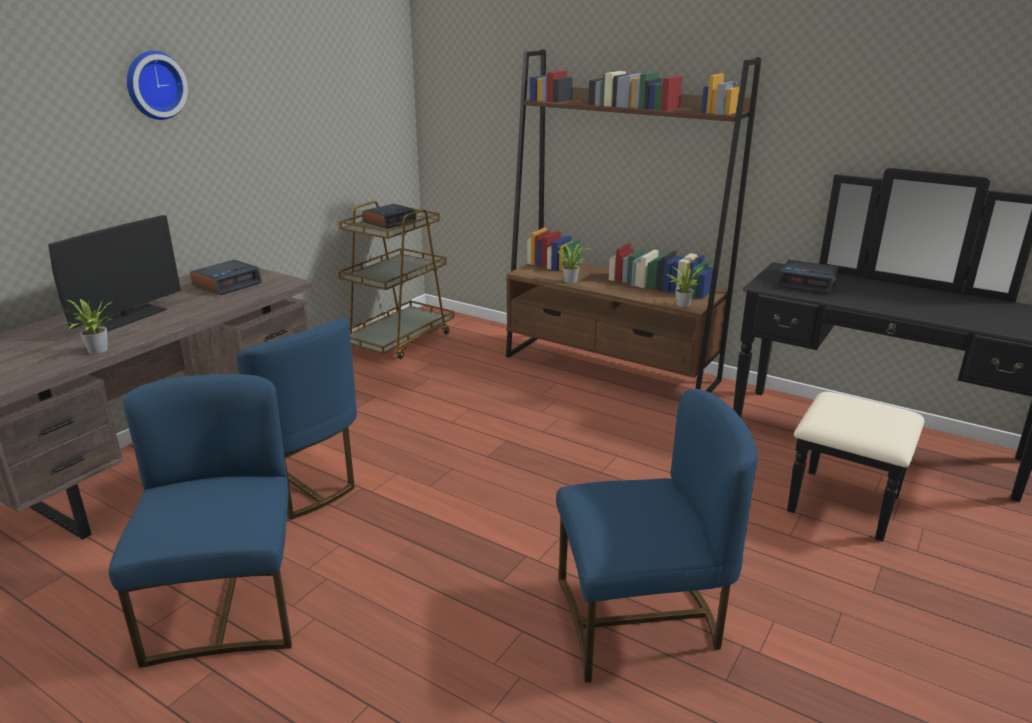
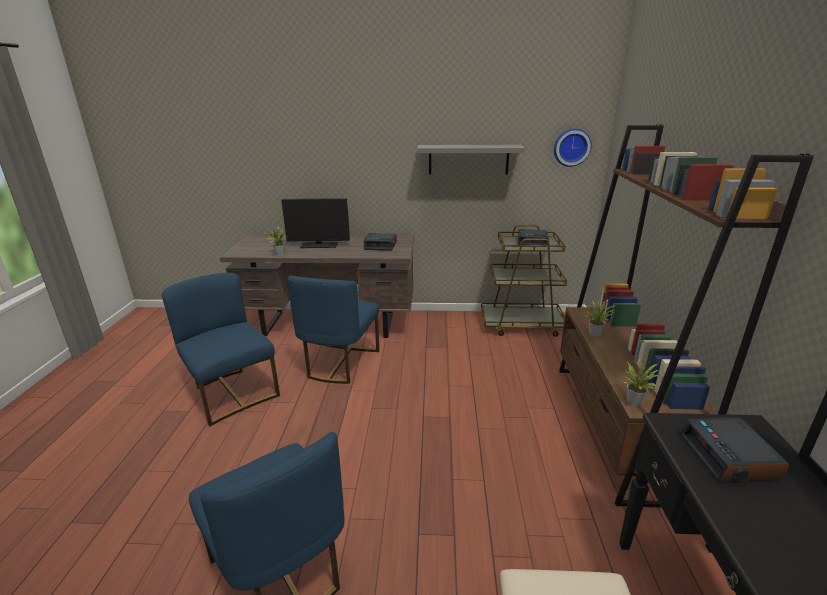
camera: 60 degrees right, 0 degrees up
blue chair [108,374,292,668] -> blue chair turned 90 degrees counterclockwise [162,273,280,427]
wall clock [127,51,188,120] -> wall clock moved to [554,128,592,167]
none -> grey shelf [417,145,525,174]

